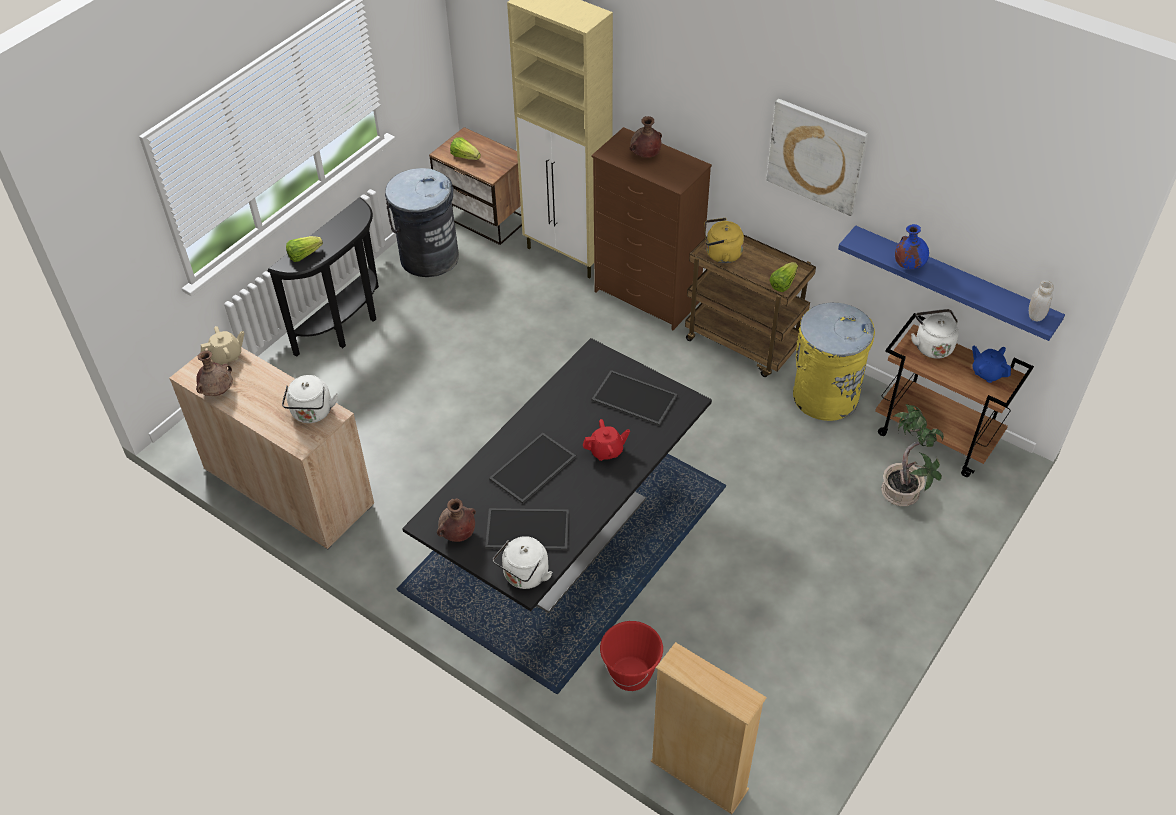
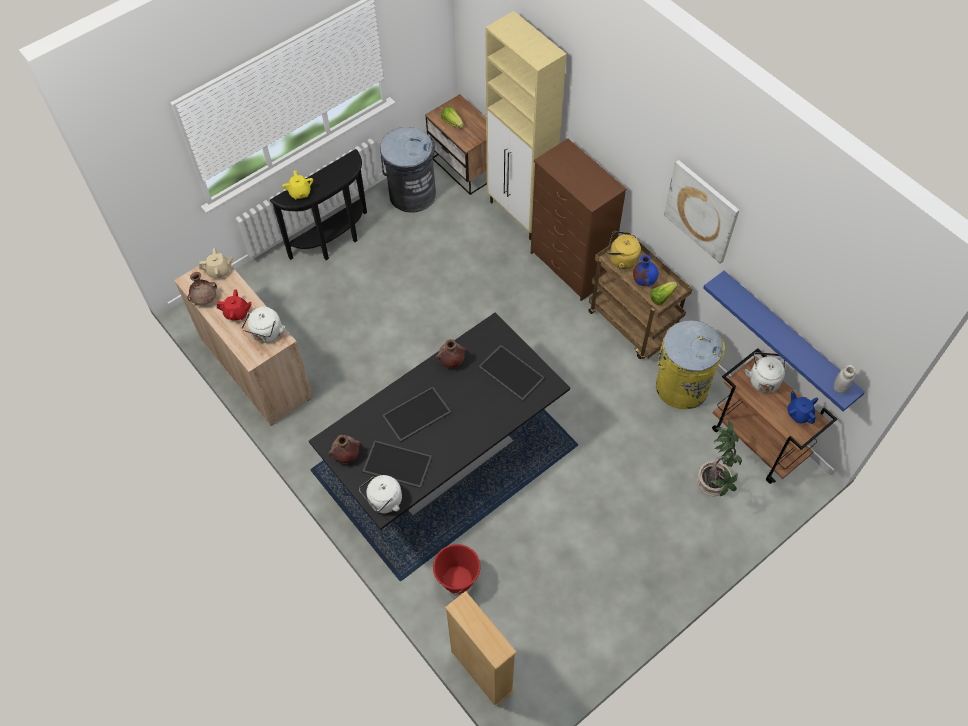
camera: 15 degrees right, 10 degrees up
lettuce [286,236,323,262] -> yellow teapot [282,171,313,199]
red teapot [583,419,630,461] -> red teapot moved to [217,290,252,320]
brown vase [630,116,662,158] -> brown vase moved to [436,339,467,368]
blue vase [895,224,929,269] -> blue vase moved to [633,255,658,286]

